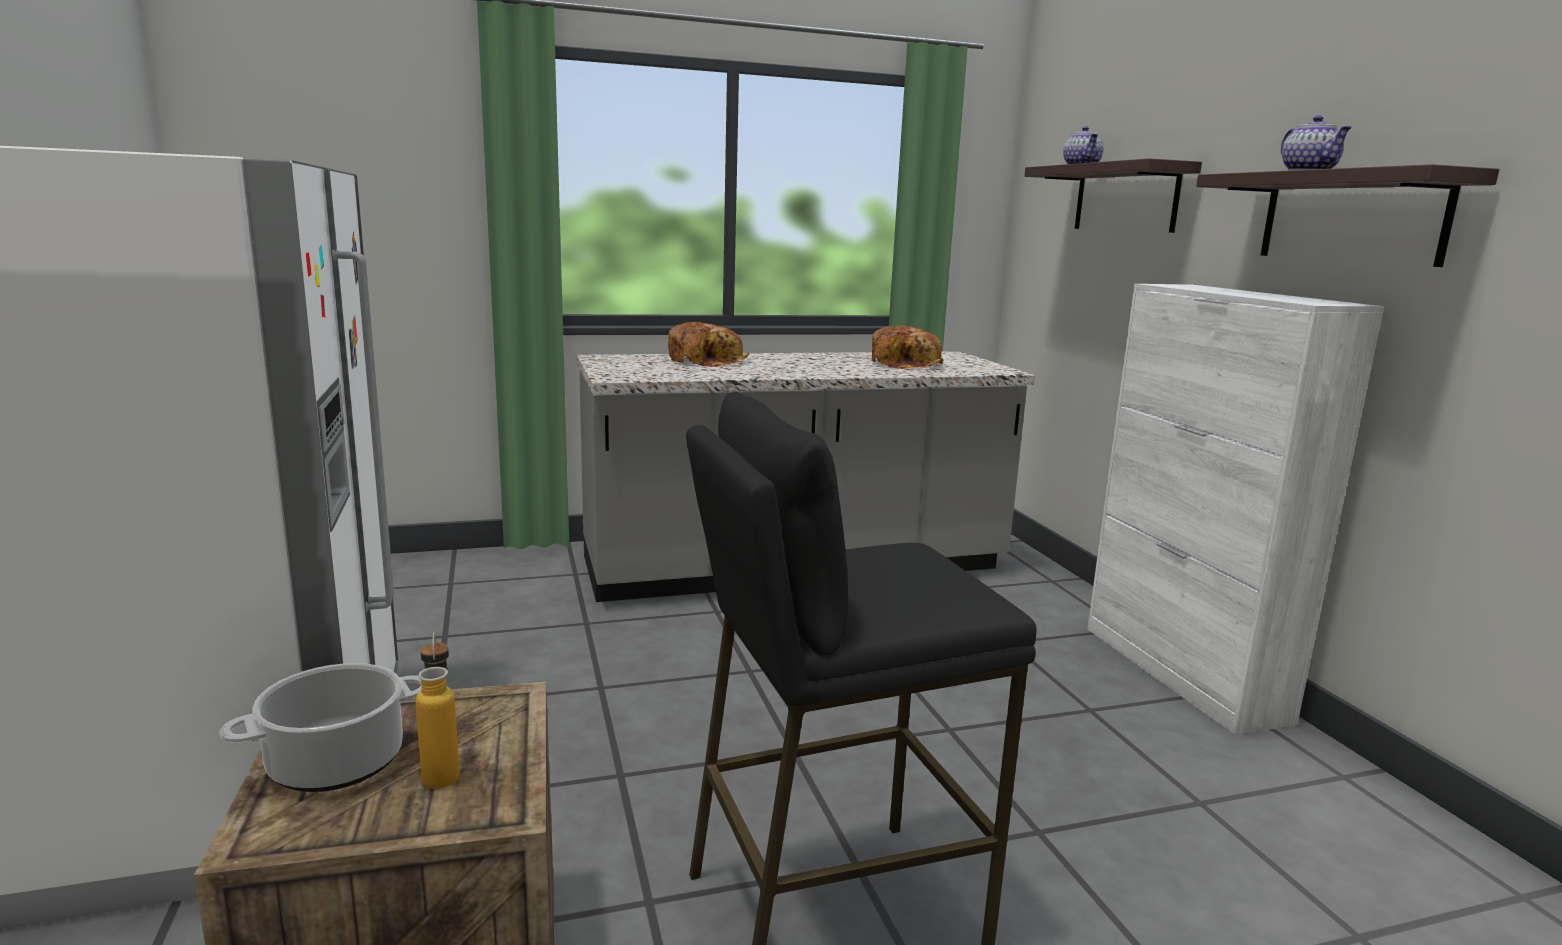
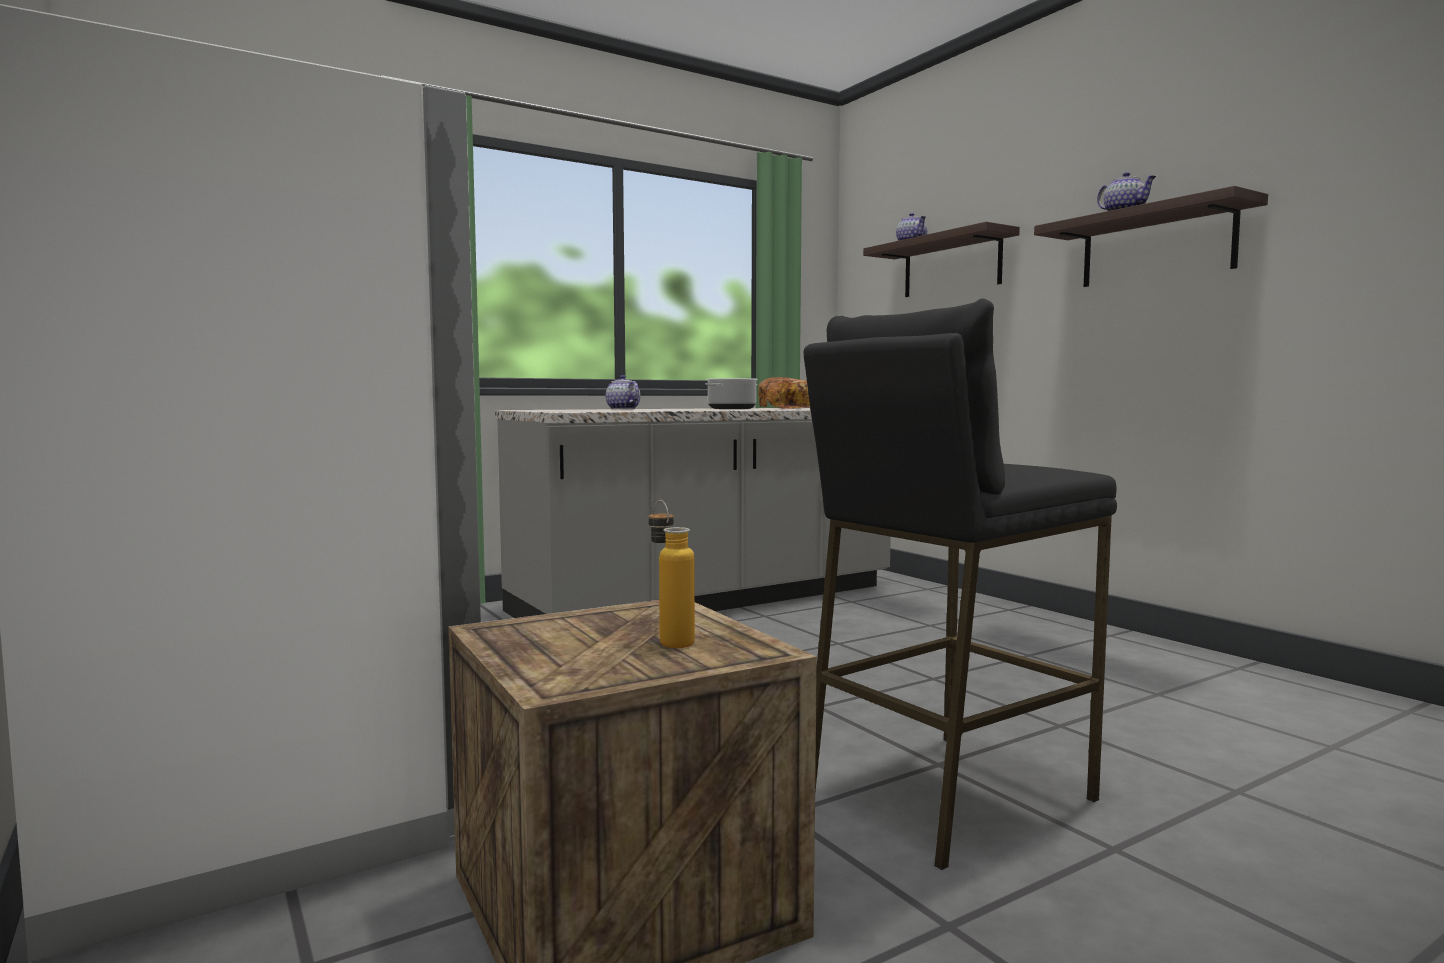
camera: 15 degrees left, 10 degrees down
cooking pot [220,663,422,792] -> cooking pot moved to [706,378,758,409]
bread [668,322,749,367] -> teapot [606,375,640,409]
white cabinet [1087,284,1385,735] -> none

